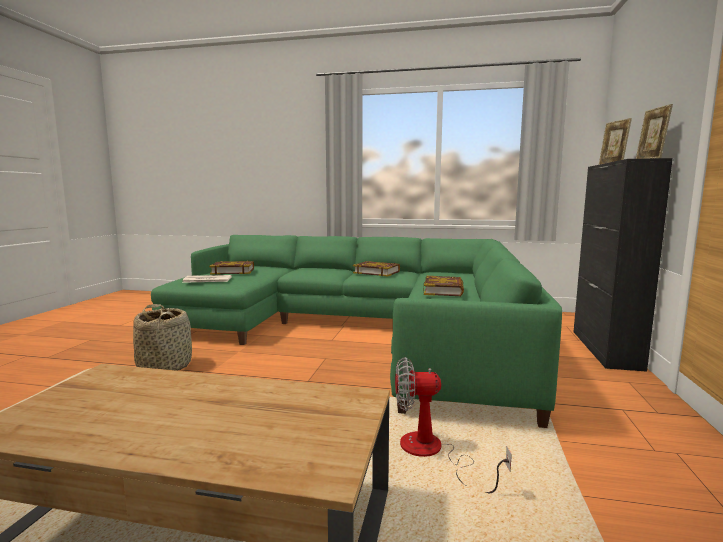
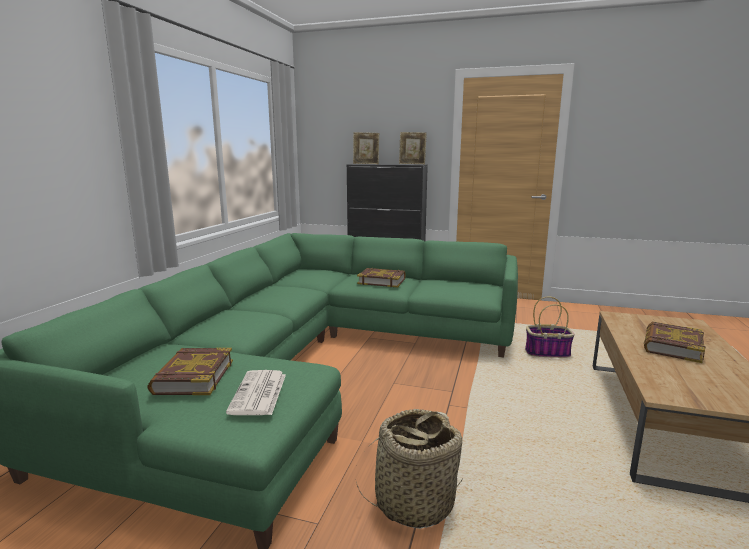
camera: 85 degrees left, 5 degrees up
book [353,261,400,276] -> book moved to [644,322,705,363]
fan [395,357,512,494] -> basket [525,297,575,358]

